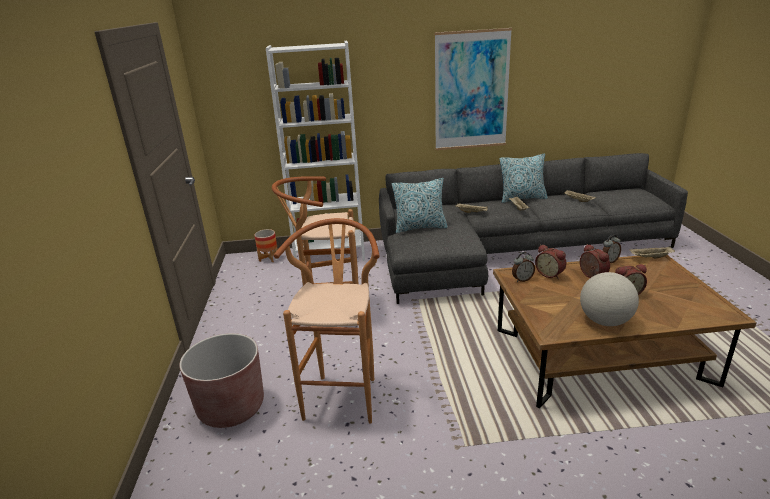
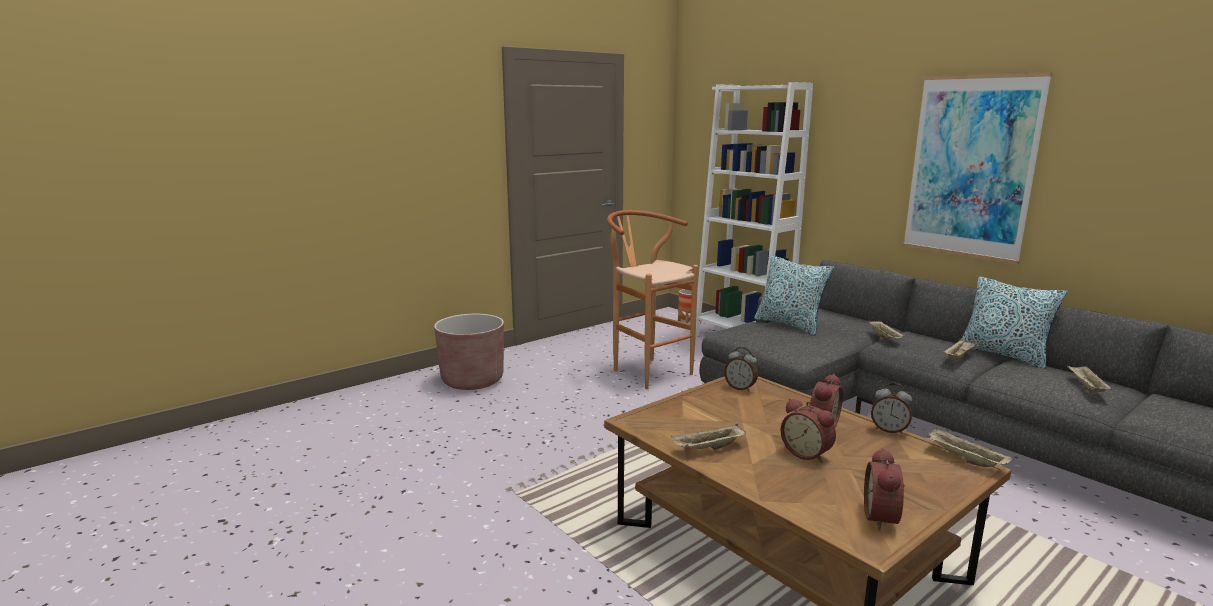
camera: 55 degrees right, 10 degrees down
brown stool [274,218,380,424] -> none
alarm clock [535,244,566,279] -> alarm clock moved to [864,448,905,530]
globe [580,272,639,326] -> beige tray [671,424,746,450]

